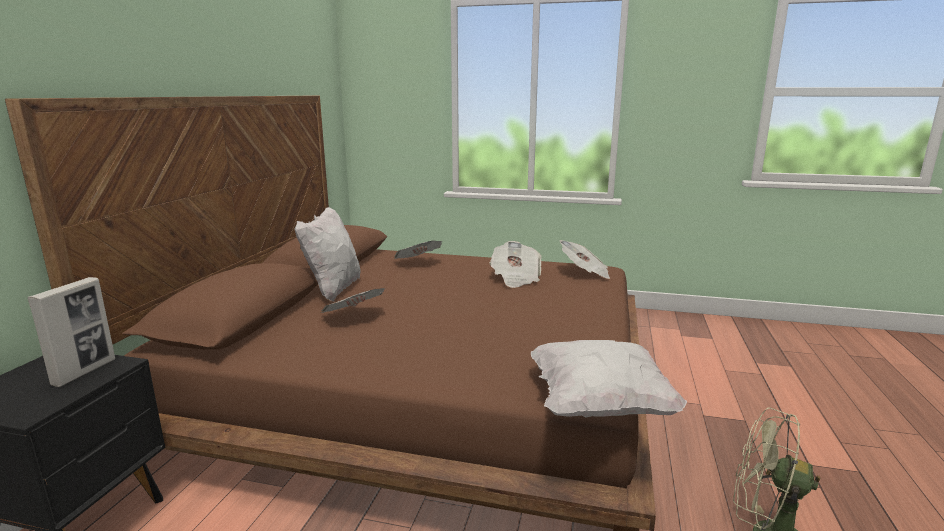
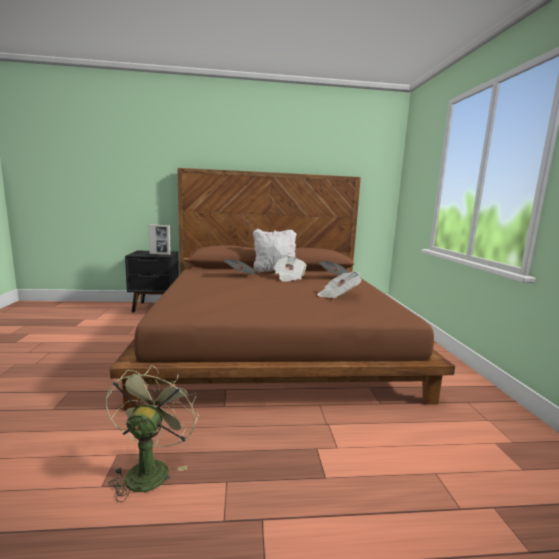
camera: 70 degrees right, 5 degrees down
white pillow [531,340,687,417] -> none
newspaper [560,240,610,279] -> newspaper moved to [274,256,307,281]

